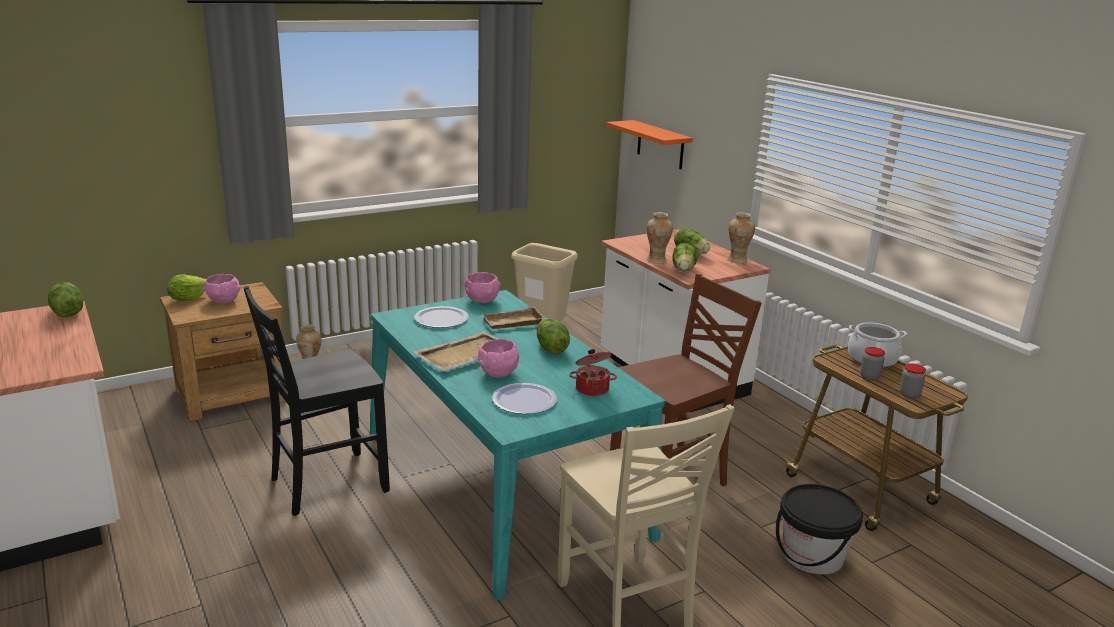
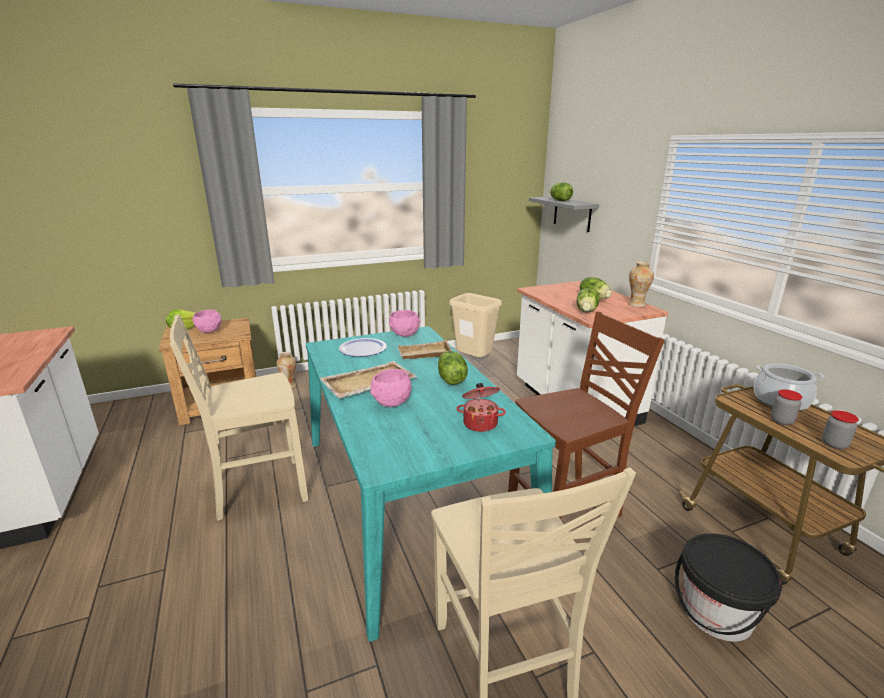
camera: 10 degrees right, 0 degrees up
lettuce [48,282,83,317] -> lettuce moved to [550,182,573,201]
black chair [243,286,390,516] -> beige chair [169,314,308,521]
plate [492,383,557,414] -> none
orange shelf [606,120,693,169] -> grey shelf [529,197,599,232]
vase [647,212,673,264] -> none

